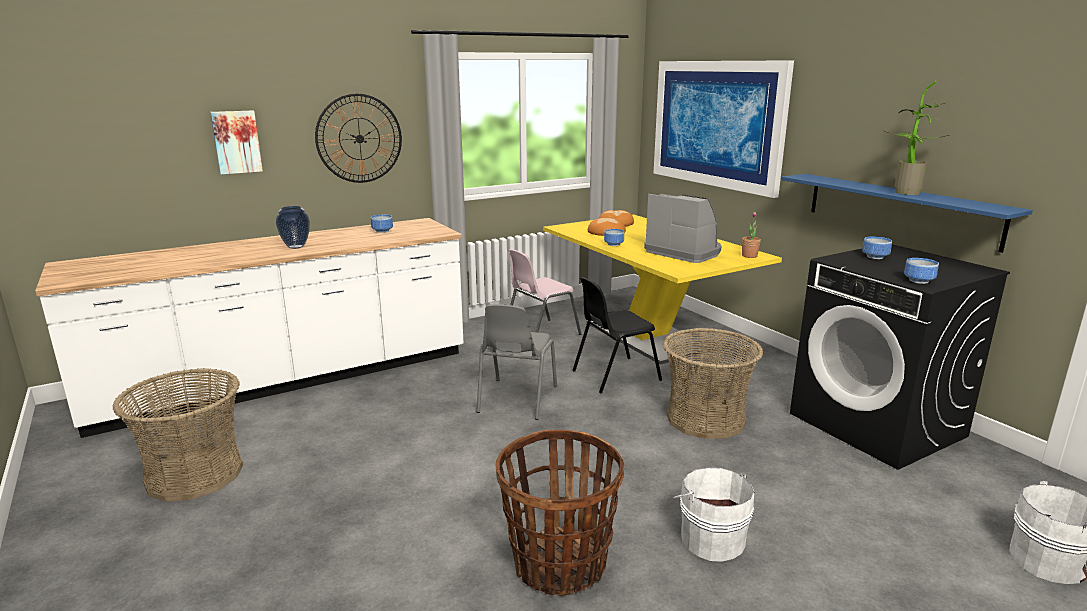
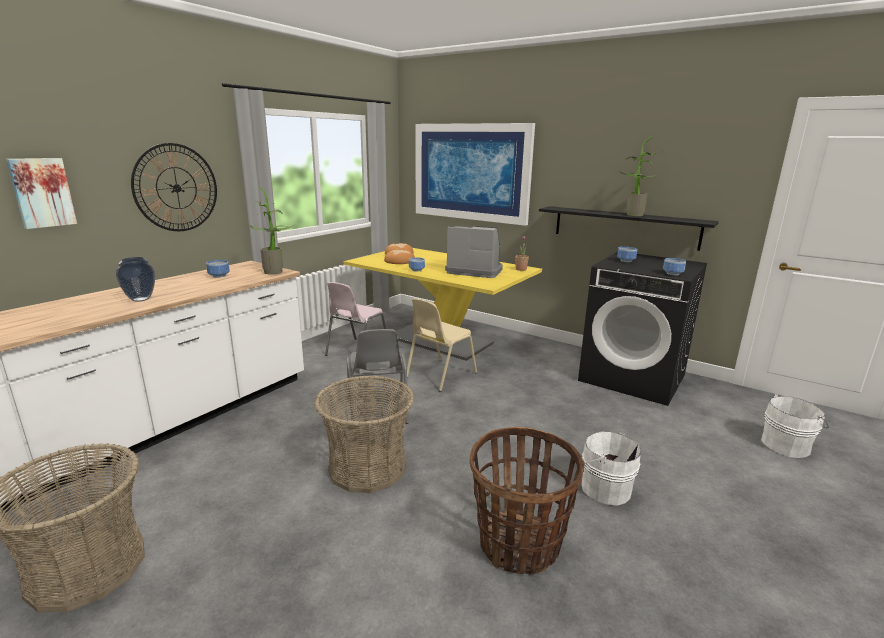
camera: 25 degrees left, 0 degrees up
black chair [573,277,662,393] -> beige chair [407,298,477,392]
basket [663,328,763,439] -> basket moved to [314,376,414,493]
blue shelf [781,174,1033,253] -> black shelf [539,206,719,251]
none -> potted plant [249,186,294,275]

